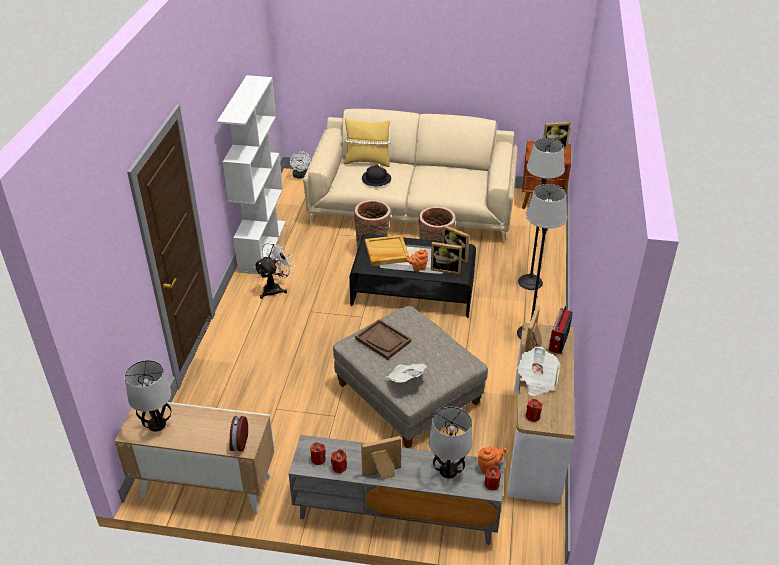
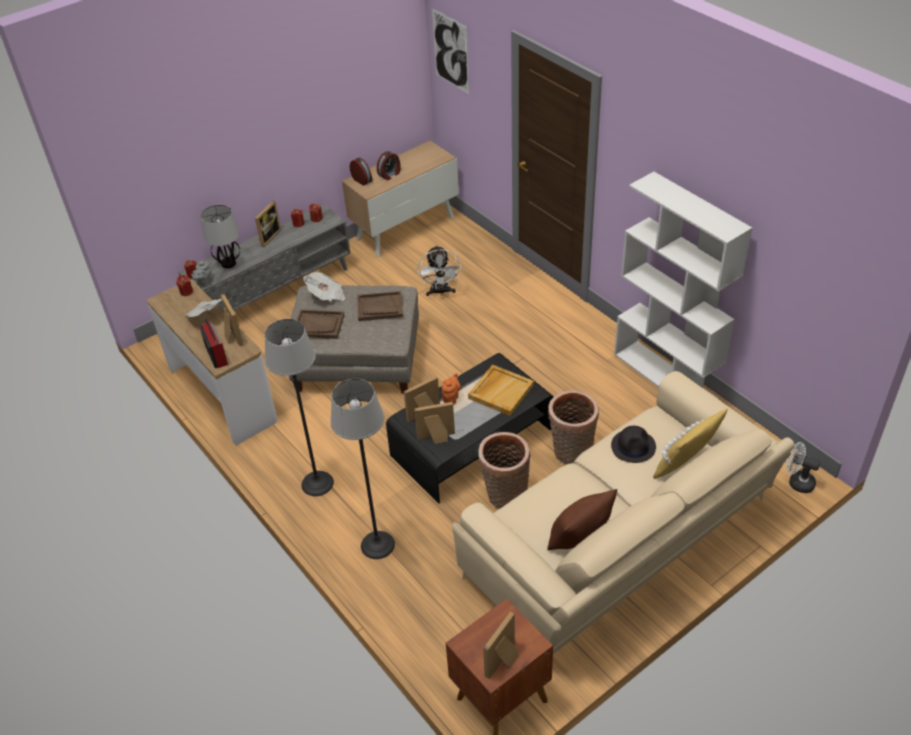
camera: 135 degrees right, 5 degrees up
table lamp [125,360,171,432] -> none
white fan [254,241,296,299] -> white fan moved to [418,245,461,296]
orange teapot [478,446,507,474] -> grey teapot [191,259,212,287]
none -> brown tray [297,309,344,339]
none -> alarm clock [377,151,401,180]
none -> picture [432,8,469,94]
none -> brown pillow [547,489,617,550]

